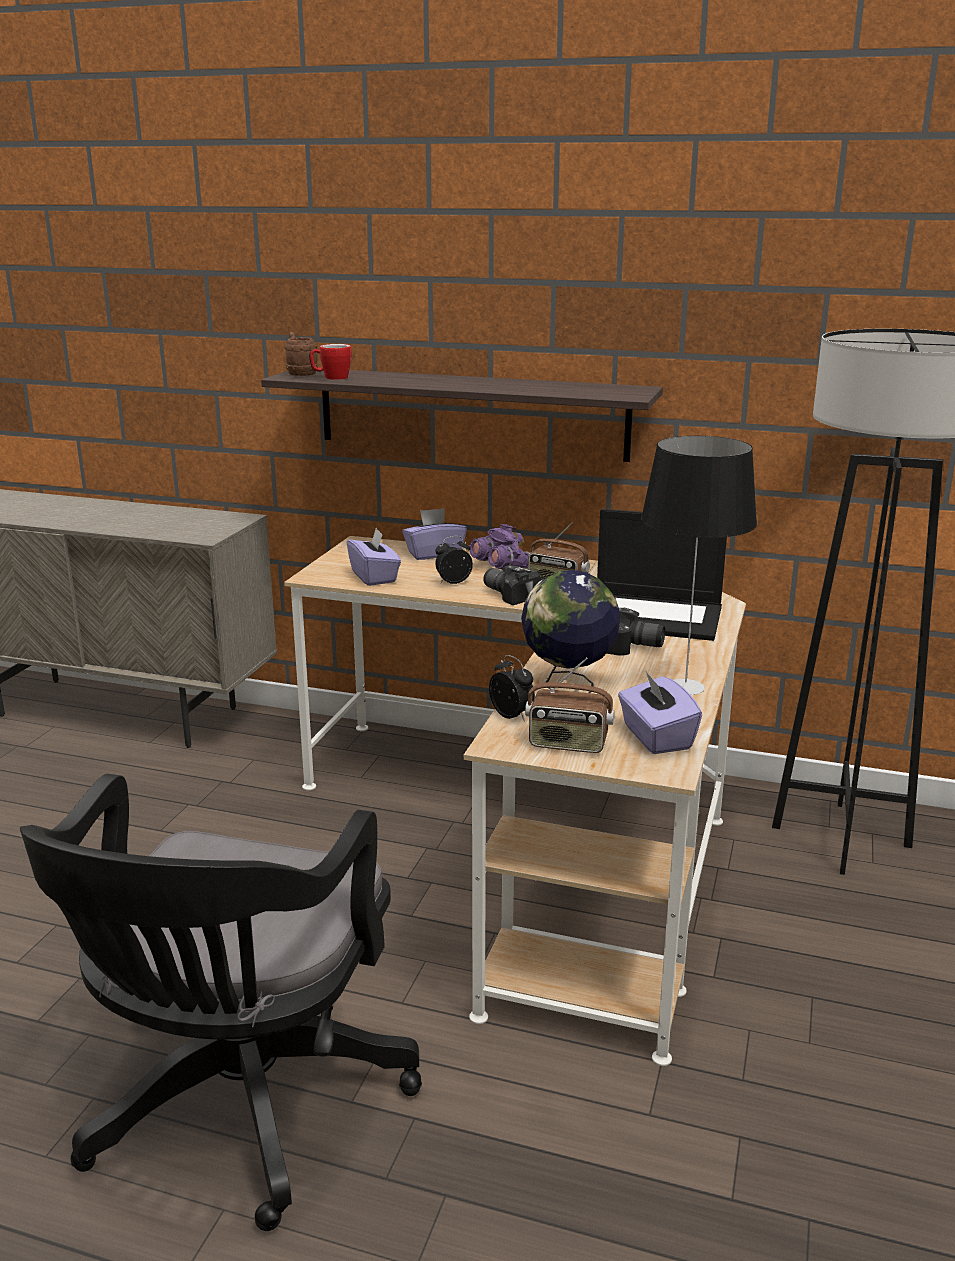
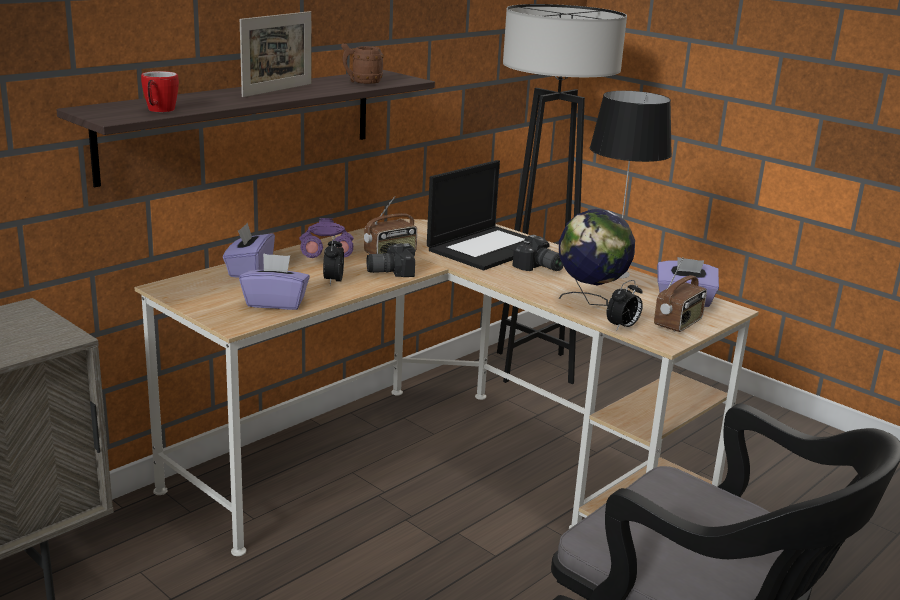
camera: 65 degrees left, 0 degrees up
brown mug [285,332,318,376] -> brown mug moved to [341,43,384,84]
alarm clock [489,655,535,721] -> alarm clock turned 150 degrees clockwise [607,280,643,331]
camera [606,607,665,656] -> camera turned 90 degrees clockwise [512,235,564,271]
none -> picture frame [240,11,311,97]

